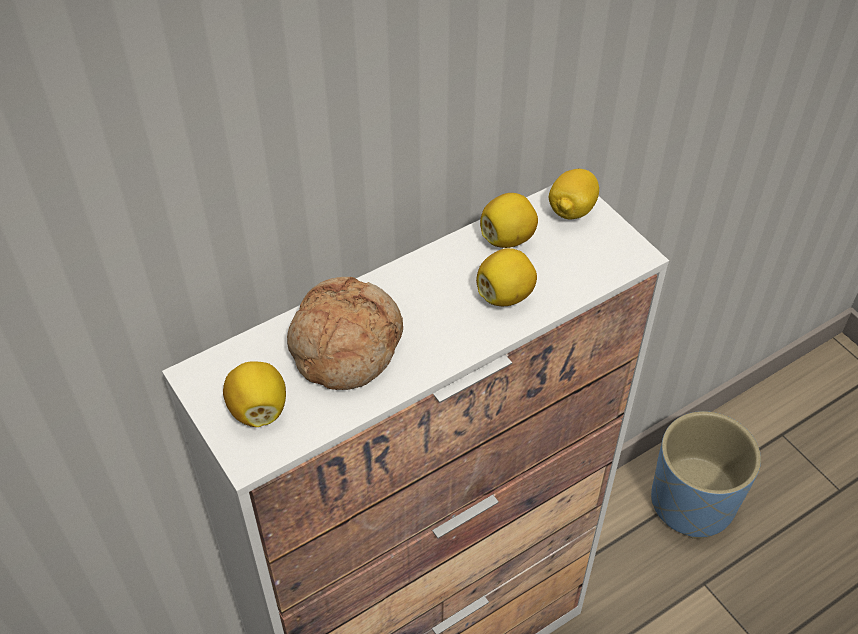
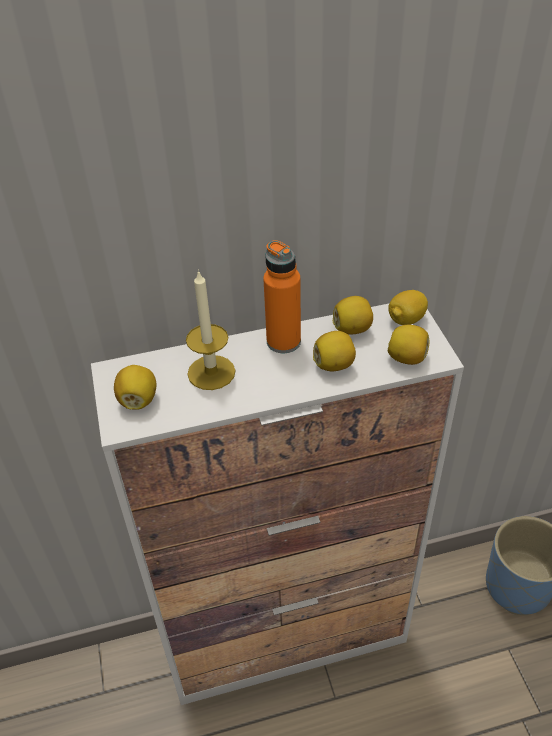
camera: 20 degrees right, 5 degrees down
bread [287,277,403,390] -> candle [186,270,235,390]
none -> orange bottle [263,240,301,353]
none -> lemon [388,325,430,365]

